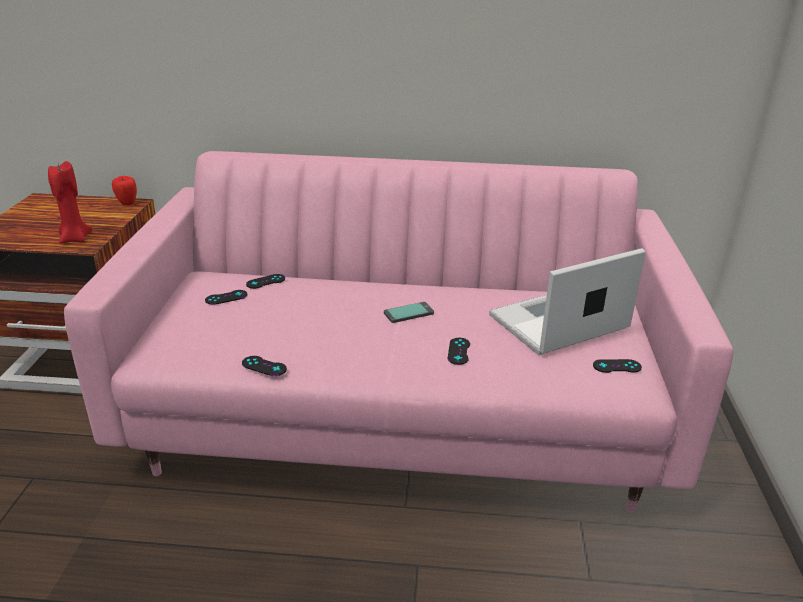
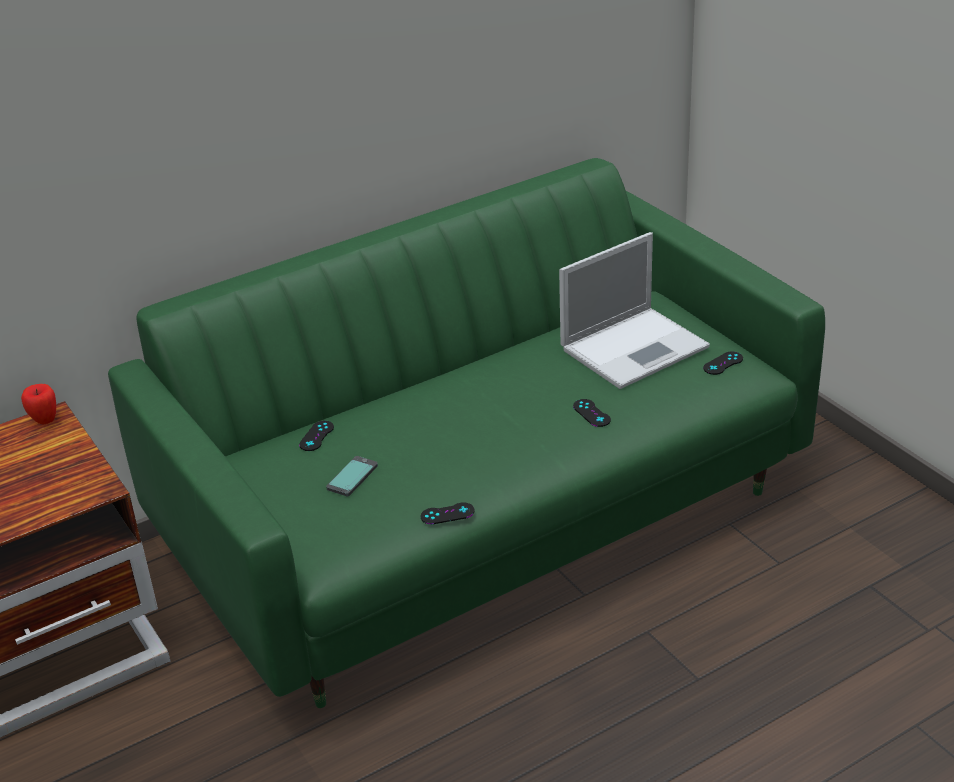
camera: 35 degrees left, 5 degrees up
red candle [48,161,92,244] -> none
pink sofa [64,151,733,513] -> green sofa [108,158,825,708]
black game controller [205,290,247,305] -> none
phone [384,302,434,323] -> phone moved to [326,456,378,496]
laptop [489,248,646,355] -> laptop turned 150 degrees counterclockwise [559,232,710,389]

